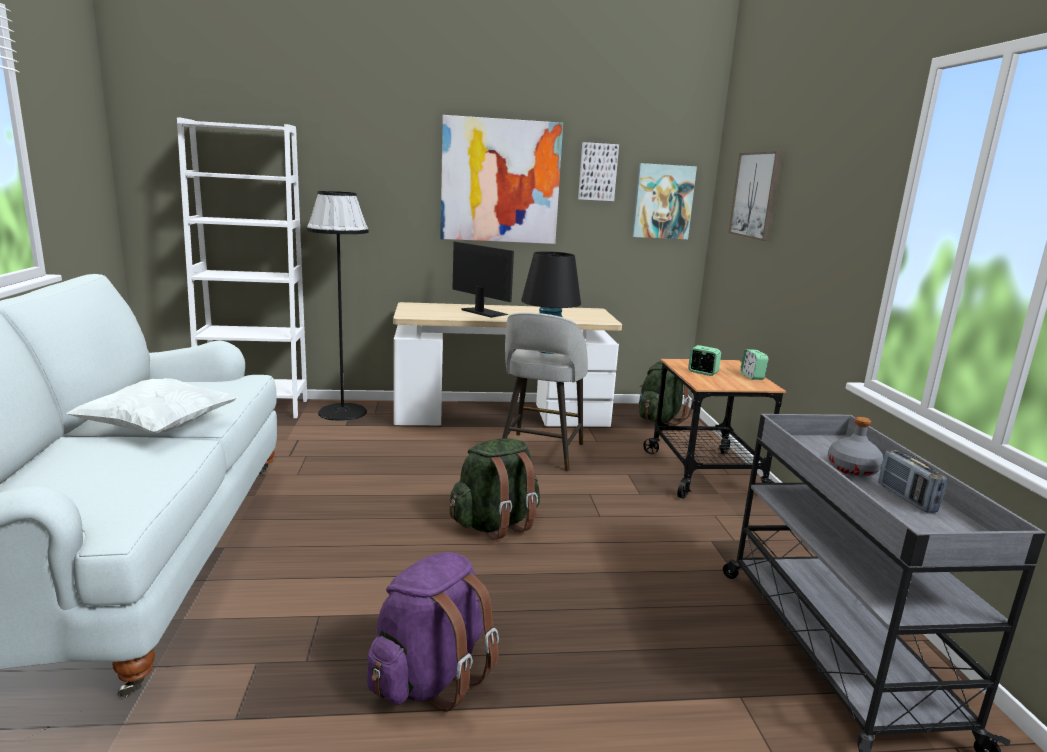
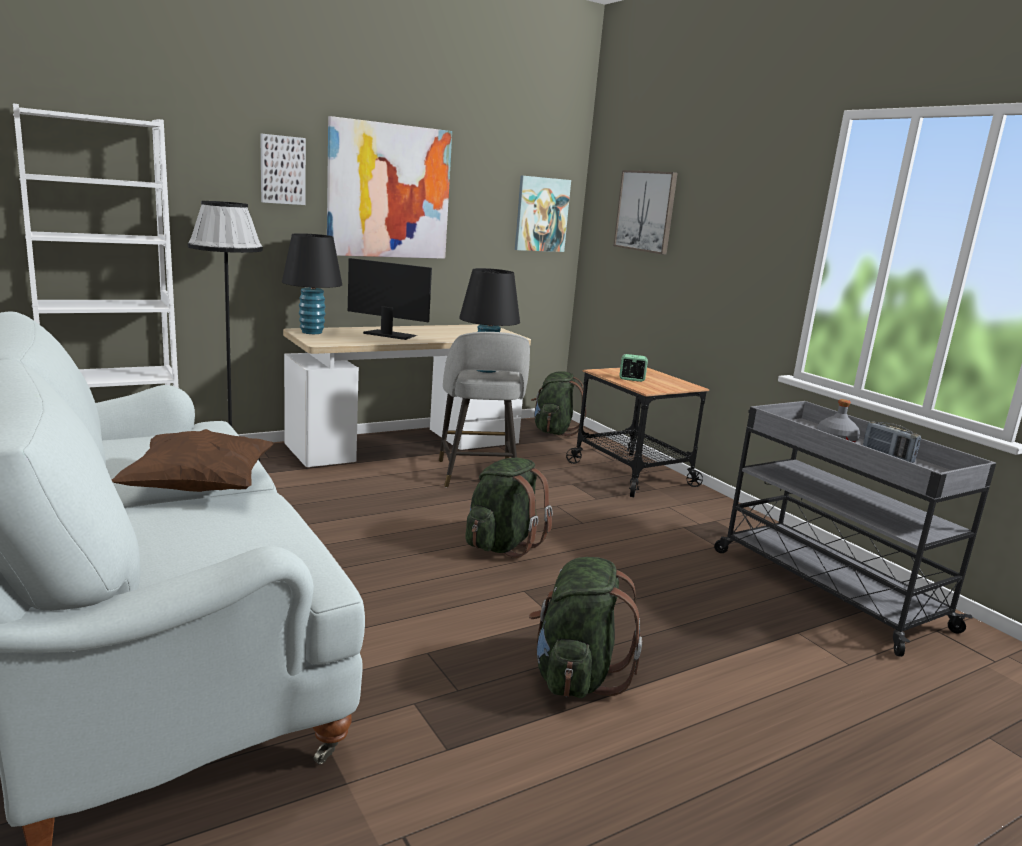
camera: 25 degrees left, 0 degrees up
white pillow [66,378,238,434] -> brown pillow [112,429,274,492]
purple backpack [367,552,499,712] -> green backpack [529,557,642,698]
picture [578,142,619,201] -> picture moved to [260,134,306,205]
alarm clock [740,349,768,380] -> none
none -> black table lamp [282,233,342,334]

